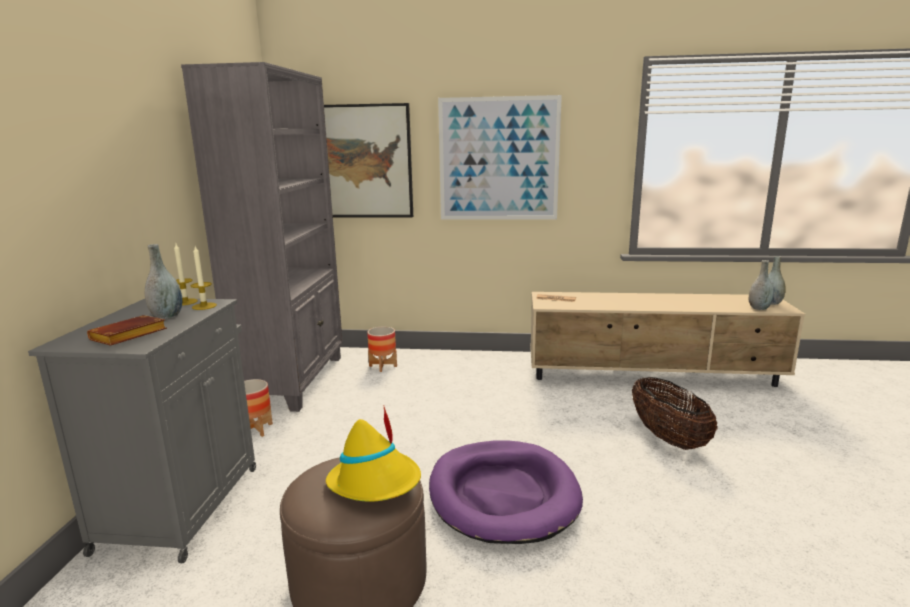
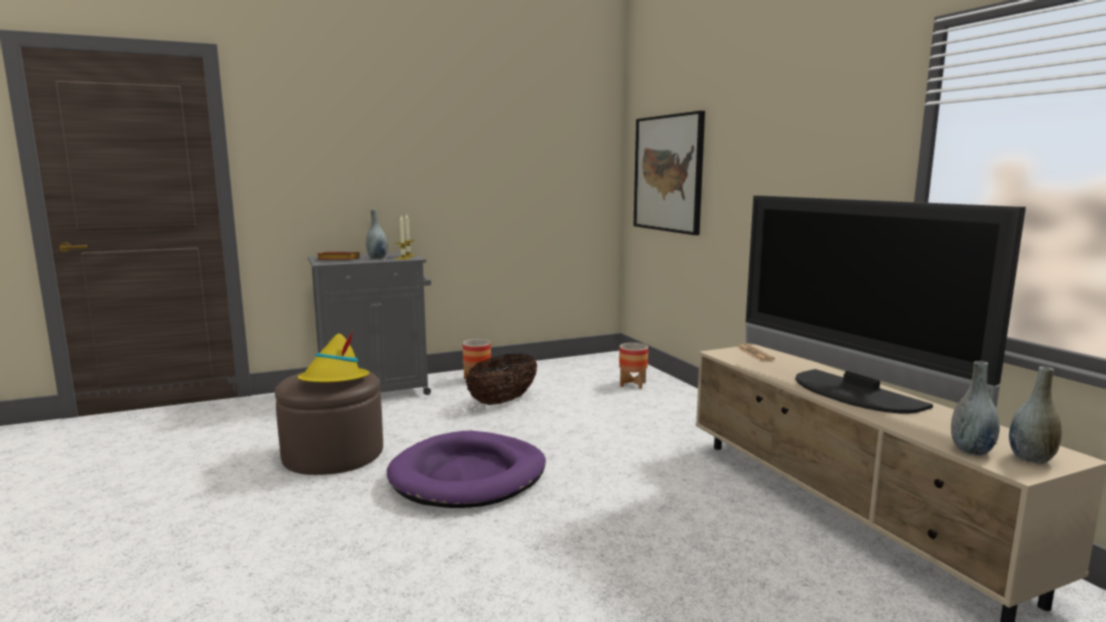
camera: 60 degrees right, 5 degrees down
grey bookcase [181,62,343,412] -> none
picture [438,95,562,220] -> none
basket [632,377,718,450] -> basket moved to [466,353,537,405]
none -> television [746,196,1026,414]

